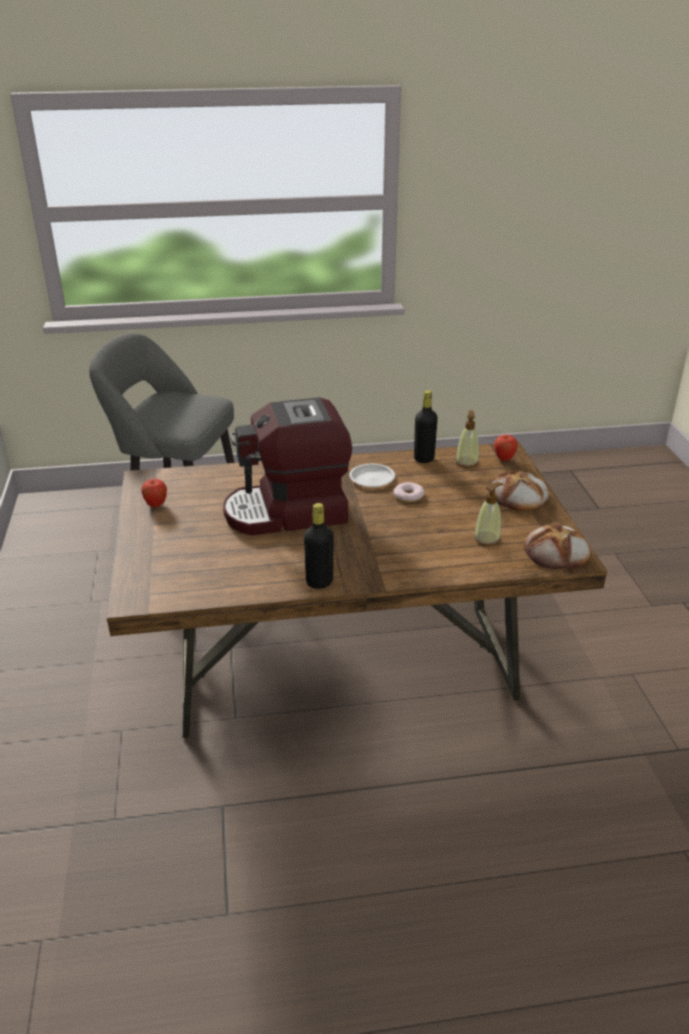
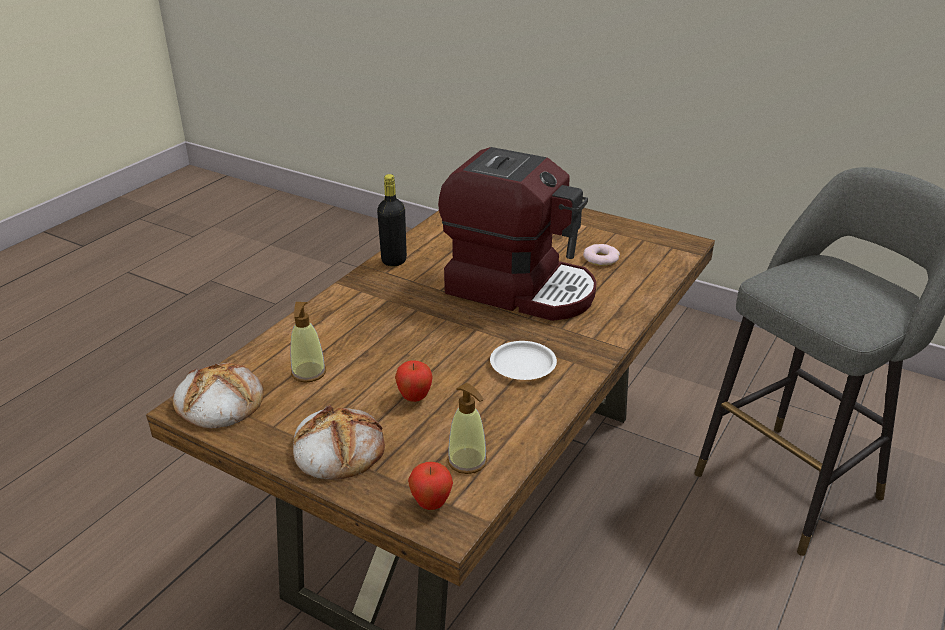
camera: 130 degrees right, 0 degrees up
apple [141,479,167,507] -> apple moved to [395,360,433,402]
coffee machine [223,397,352,536] -> coffee machine turned 90 degrees clockwise [438,147,596,321]
donut [393,482,425,502] -> donut moved to [583,244,620,266]
black bottle [414,390,438,463] -> none

